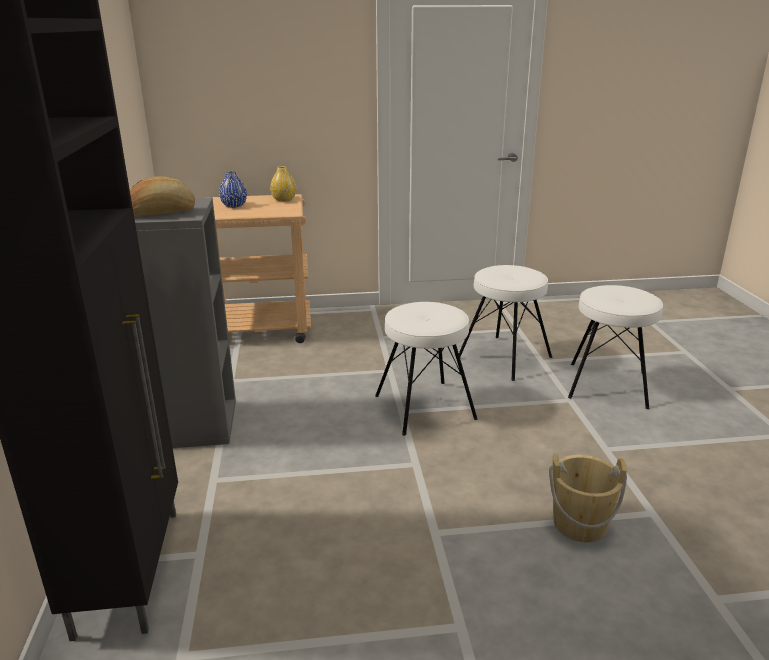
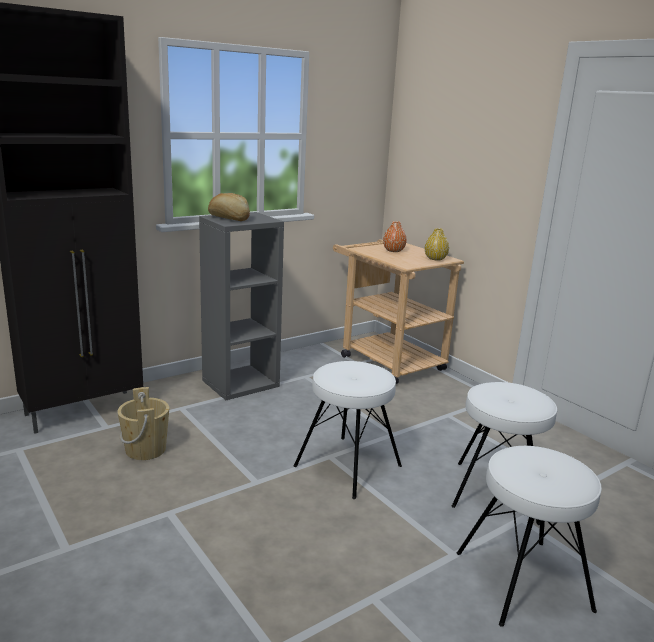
camera: 60 degrees right, 5 degrees down
blue vase [219,171,247,208] -> orange vase [383,221,407,252]
beige bucket [549,453,627,542] -> beige bucket moved to [117,387,170,460]

